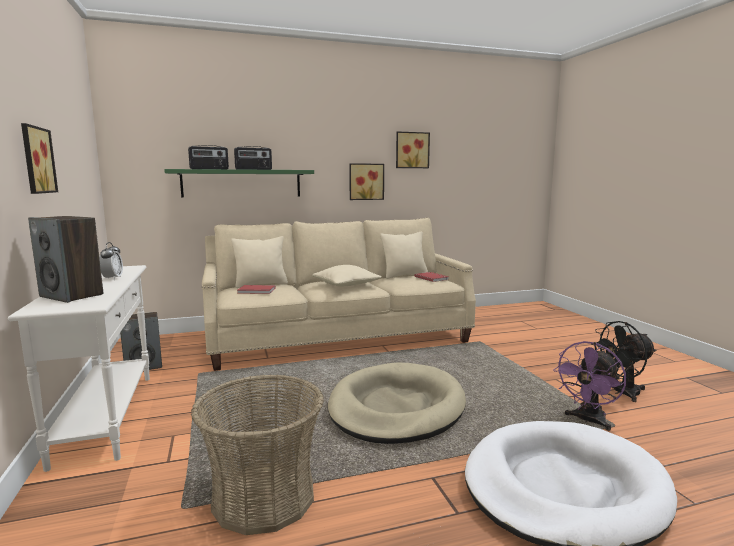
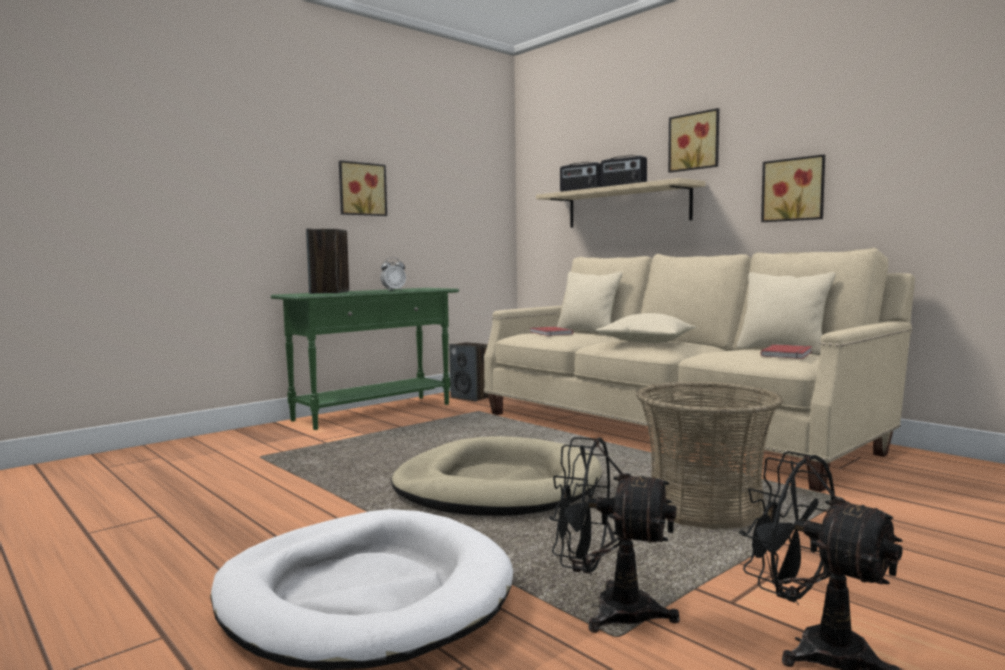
camera: 65 degrees right, 5 degrees down
white console table [8,265,150,472] -> green console table [271,288,459,430]
green shelf [164,169,314,198] -> beige shelf [536,178,705,228]
basket [191,374,324,535] -> basket moved to [637,381,783,529]
picture [396,131,430,168] -> picture moved to [668,108,719,173]
purple fan [553,341,626,431] -> black fan [549,437,680,633]

